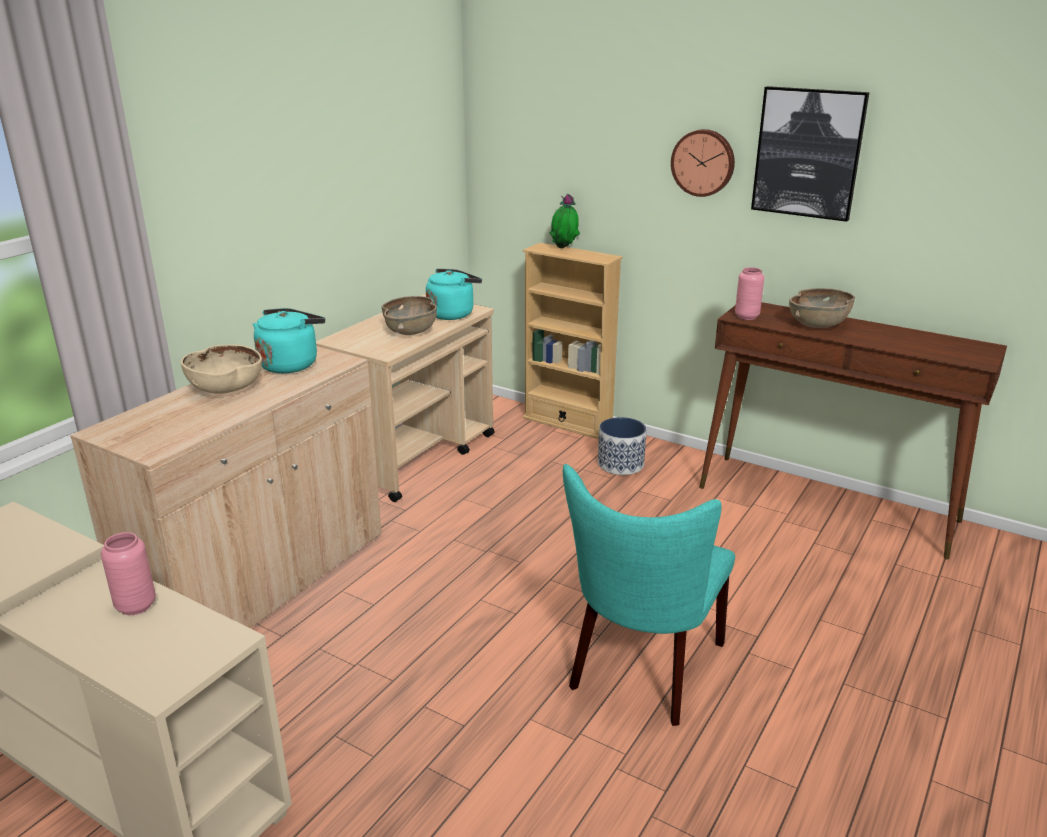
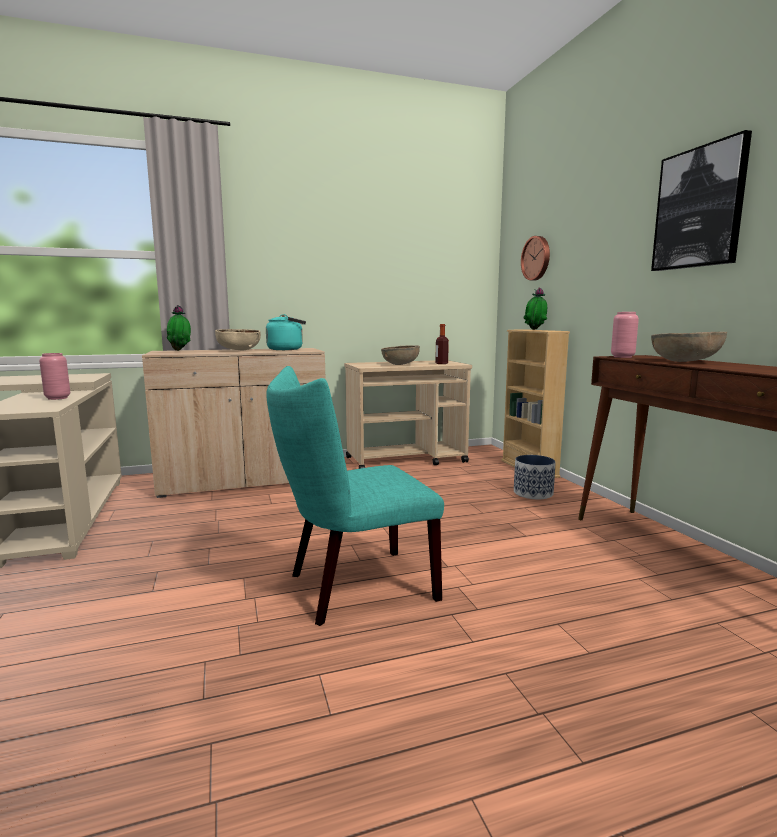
camera: 40 degrees right, 15 degrees down
turquoise kettle [426,269,482,320] -> bottle [436,324,449,364]
wall clock [671,129,735,197] -> wall clock moved to [521,236,550,281]
none -> potted plant [167,305,191,351]

